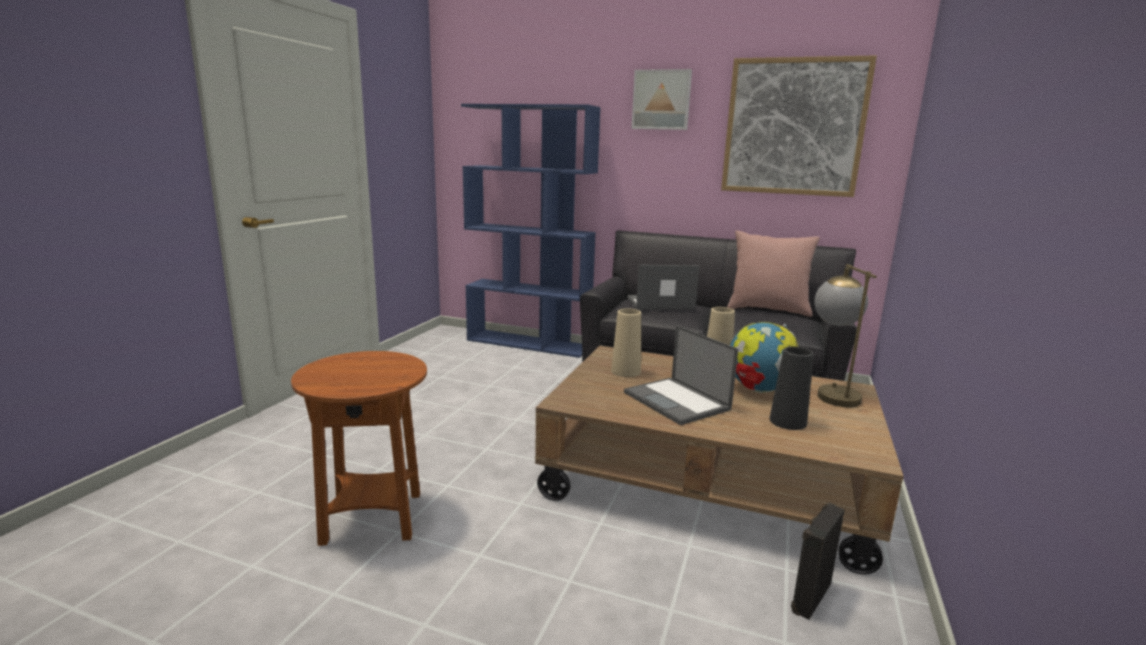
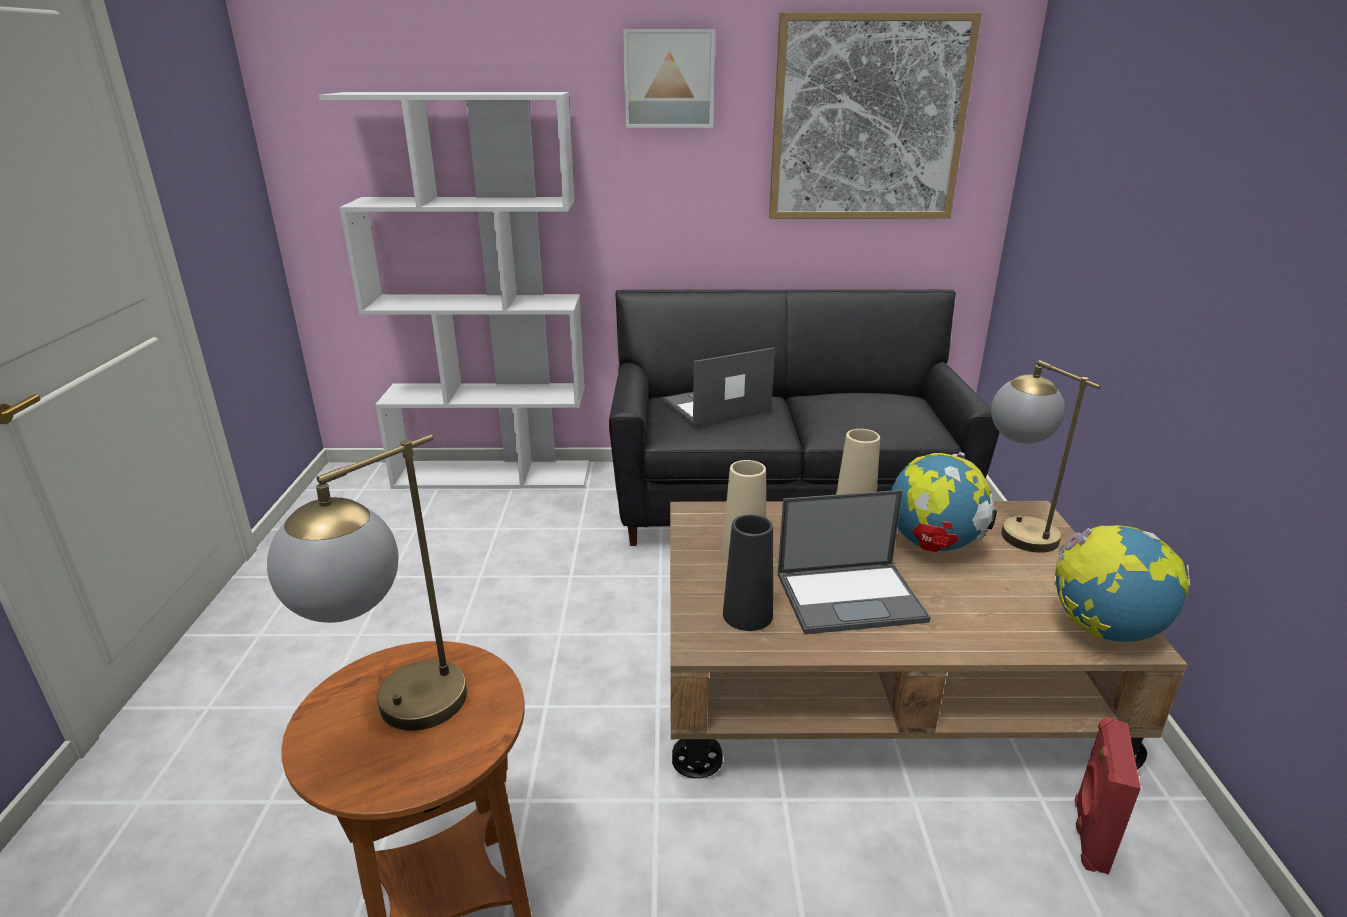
camera: 20 degrees left, 10 degrees up
blue bookcase [461,104,601,358] -> white bookcase [319,92,589,489]
laptop [624,325,738,425] -> laptop turned 45 degrees counterclockwise [778,490,931,634]
pink pillow [727,231,820,317] -> none
black vase [770,347,814,430] -> black vase moved to [723,514,773,631]
black speaker [791,502,845,620] -> red speaker [1075,717,1141,874]
none -> table lamp [267,434,467,731]
none -> globe [1055,525,1190,642]

